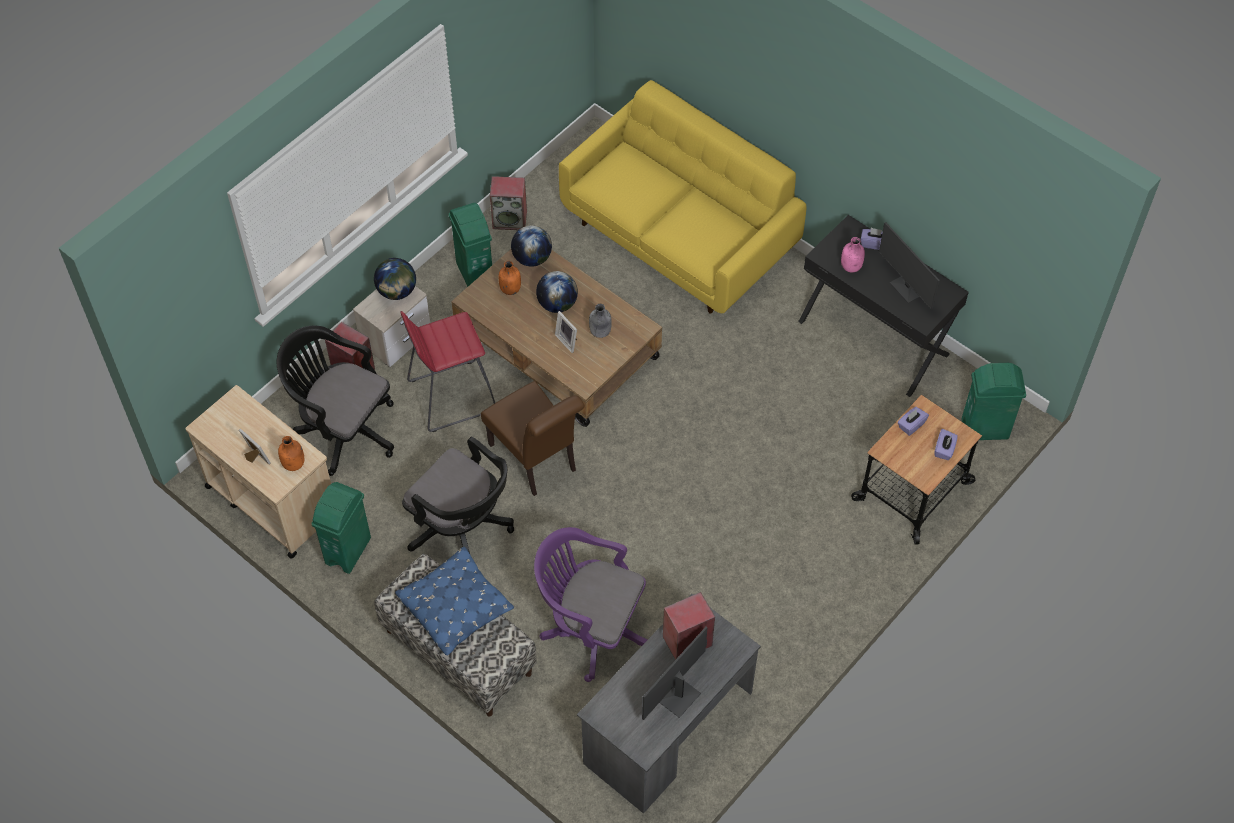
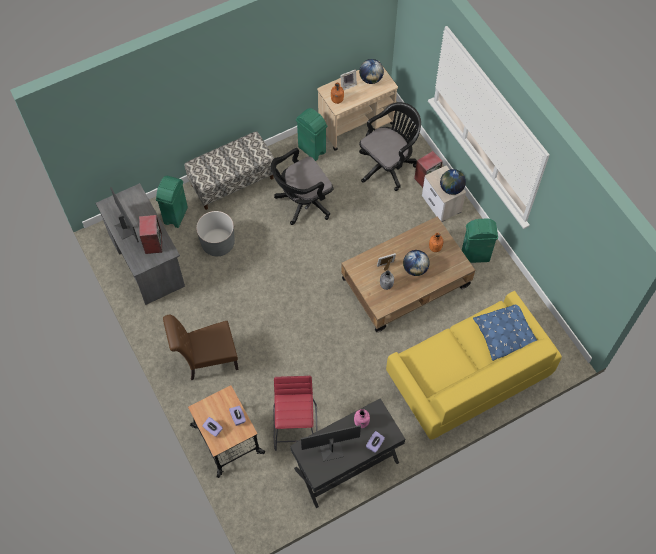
camera: 110 degrees right, 5 degrees up
blue pillow [395,547,514,656] -> blue pillow moved to [473,305,537,361]
red stool [400,311,495,432] -> red stool moved to [273,376,318,451]
brown chair [481,381,584,496] -> brown chair moved to [163,315,239,380]
speaker [490,176,527,230] -> none
globe [511,225,552,266] -> globe moved to [359,59,384,84]
purple office chair [534,527,647,682] -> grey planter [196,211,235,256]
green trash can [962,363,1026,440] -> green trash can moved to [156,175,188,228]

